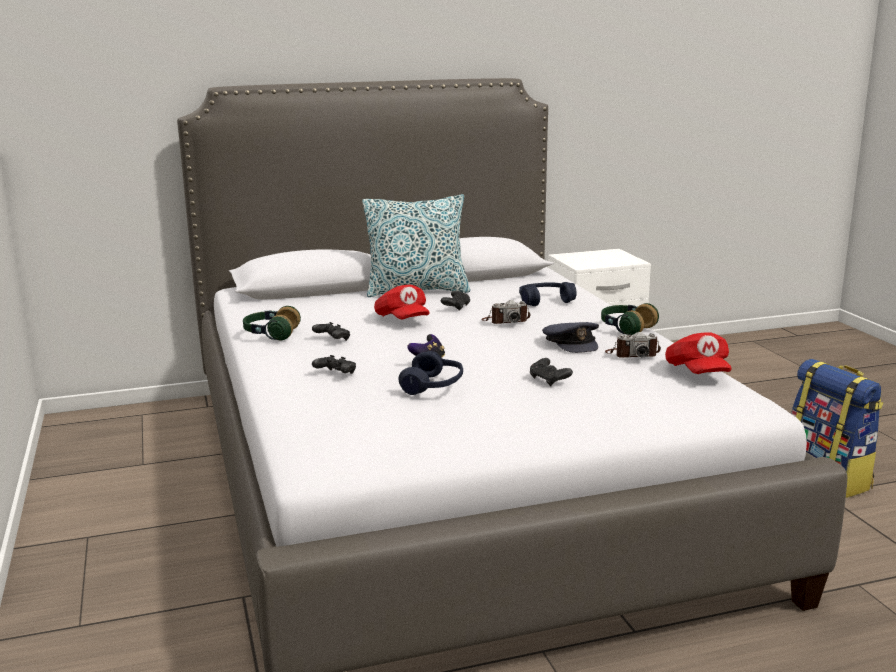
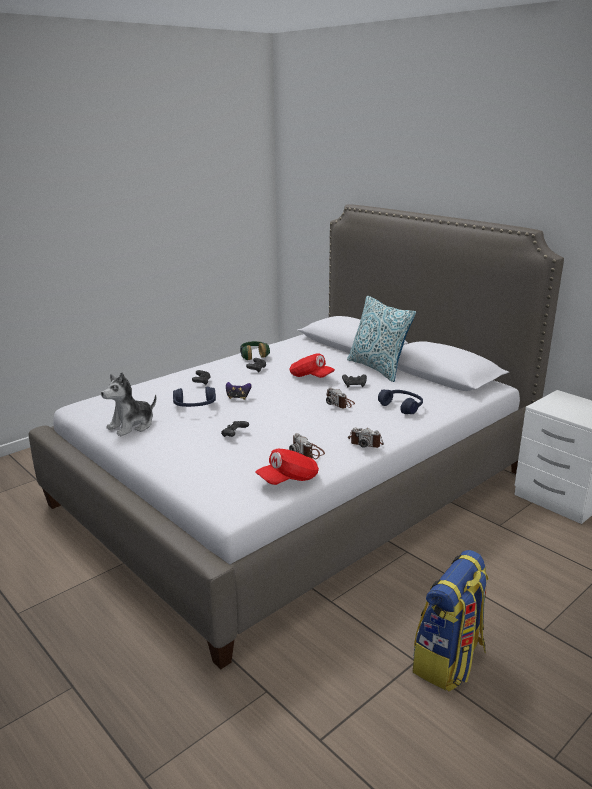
camera: 65 degrees right, 5 degrees up
red cap [374,285,430,319] -> red cap turned 90 degrees counterclockwise [289,353,335,378]
grey cap [542,322,599,353] -> none
headphones [601,303,659,335] -> camera [348,428,384,448]
none -> plush toy [101,372,156,436]

